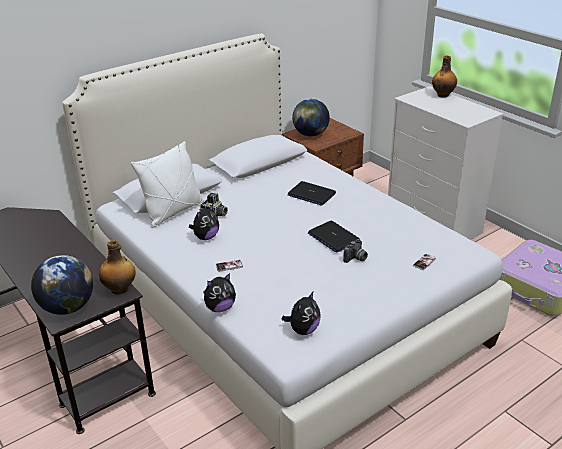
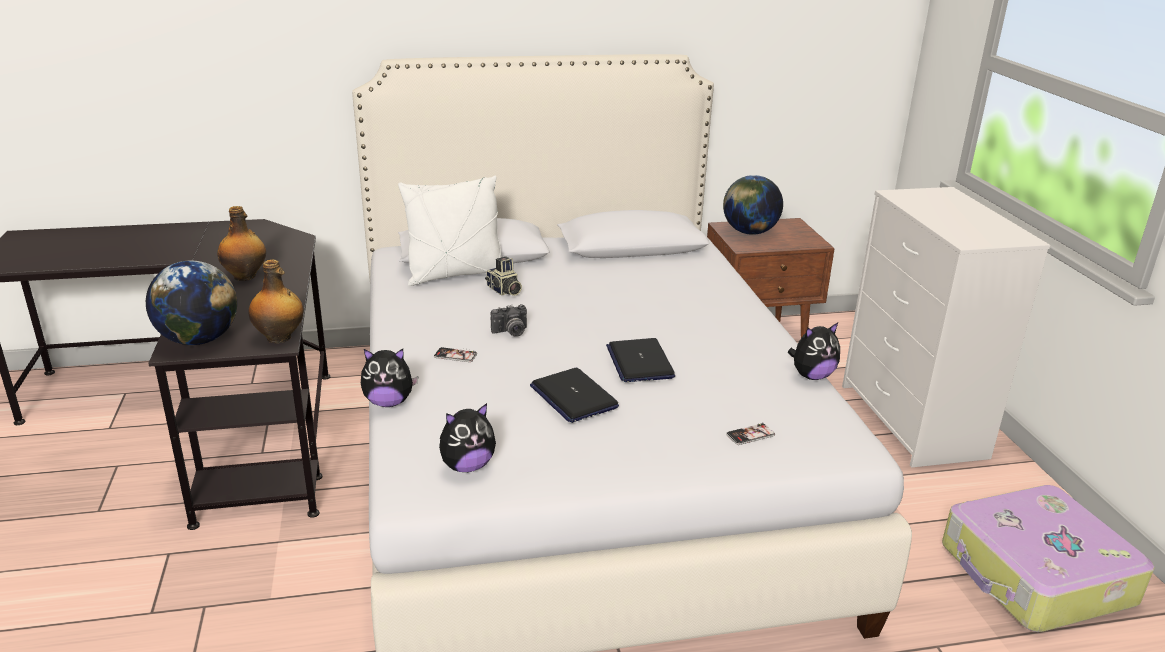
camera: 25 degrees right, 5 degrees down
plush toy [189,204,219,240] -> plush toy moved to [788,323,840,380]
laptop [288,181,336,206] -> laptop moved to [530,368,619,423]
camera [343,239,368,263] -> camera moved to [491,304,527,337]
bottle [432,55,457,98] -> bottle moved to [217,206,266,281]

